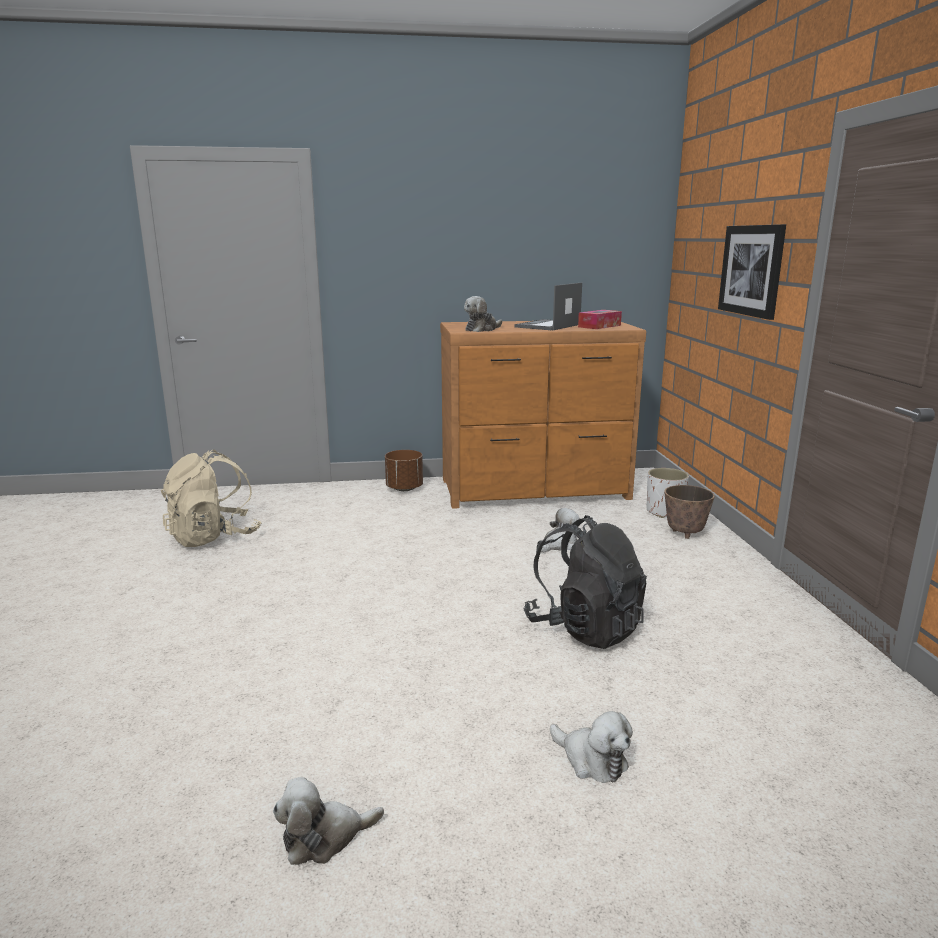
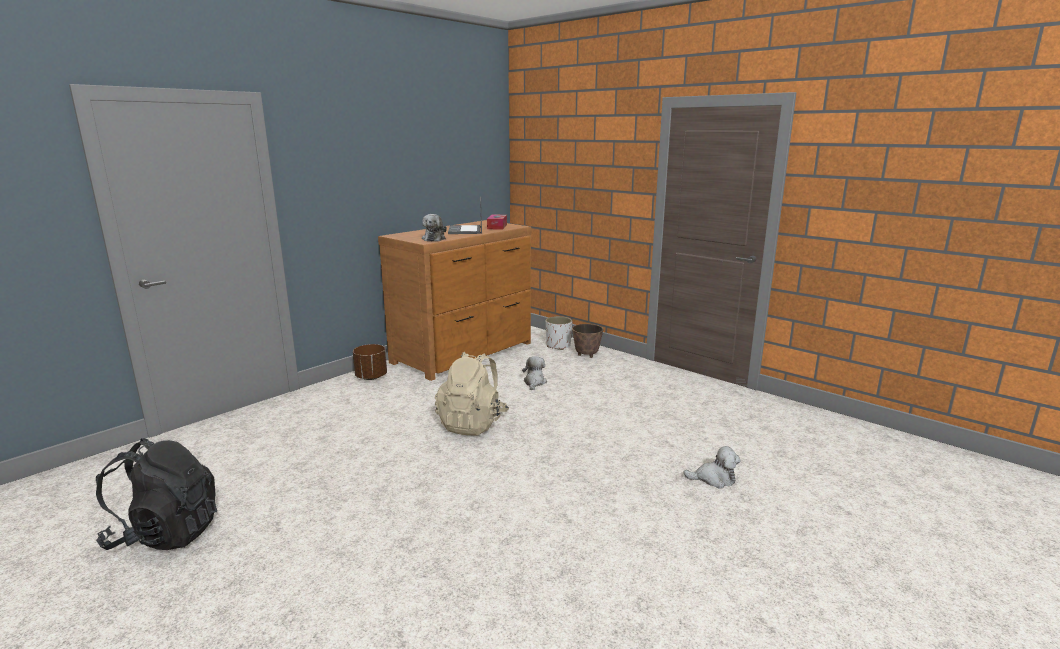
camera: 40 degrees left, 0 degrees up
beige backpack [161,449,262,547] -> beige backpack moved to [435,352,509,436]
plush toy [273,777,384,865] -> none
black backpack [523,515,647,649] -> black backpack moved to [96,438,217,550]
picture [718,224,786,320] -> none

